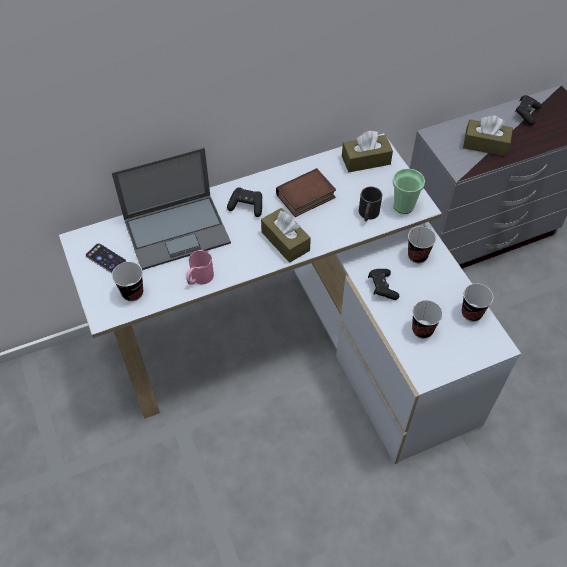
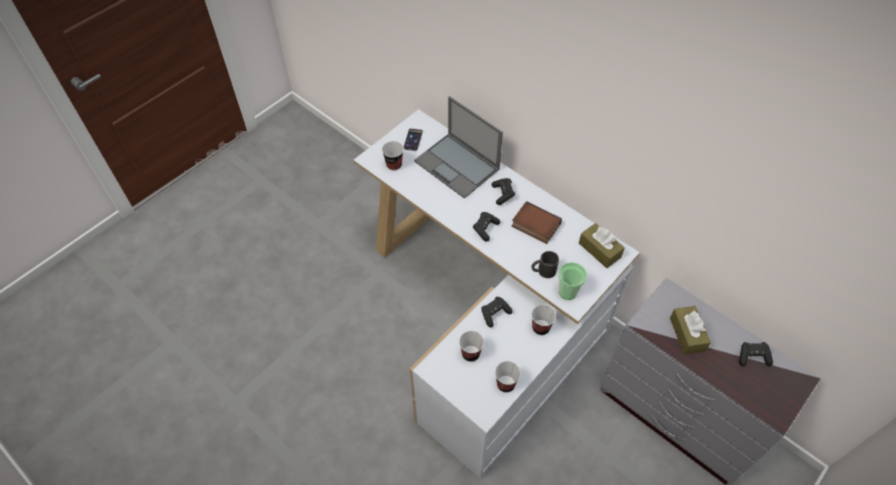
camera: 65 degrees right, 0 degrees up
pink mug [187,250,214,285] -> none
brown tissue box [261,208,311,263] -> black game controller [473,212,500,242]

